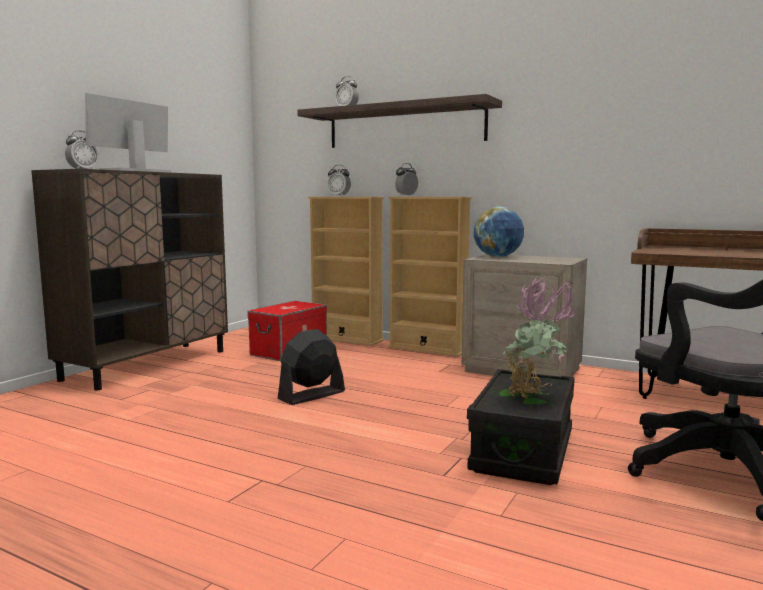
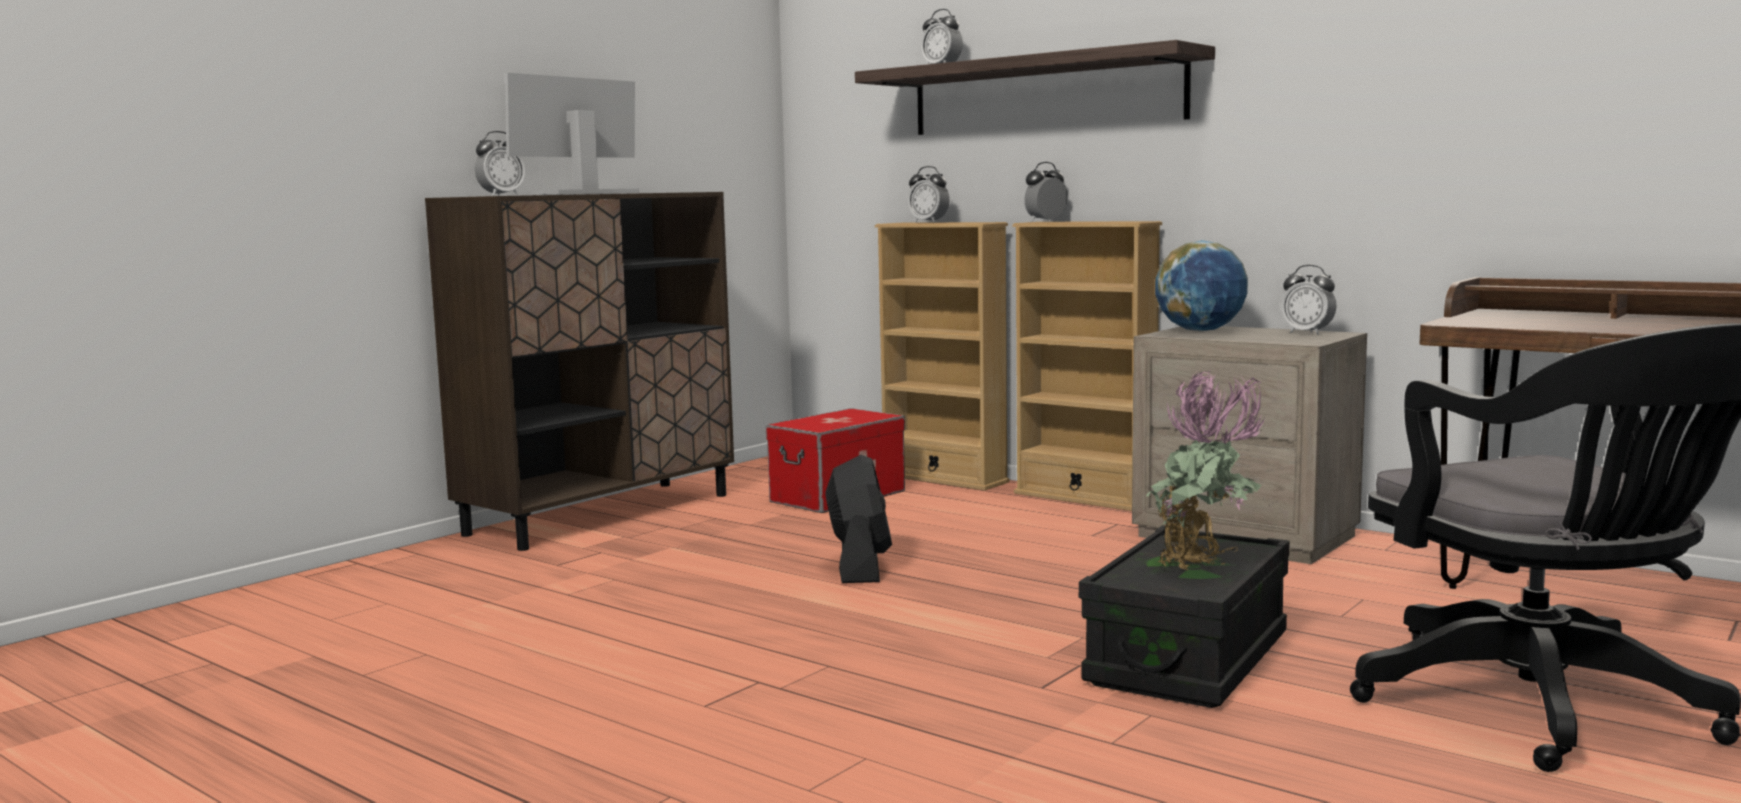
camera: 10 degrees right, 0 degrees up
black fan [278,329,345,405] -> black fan turned 120 degrees clockwise [825,455,892,583]
none -> alarm clock [1281,265,1336,335]

